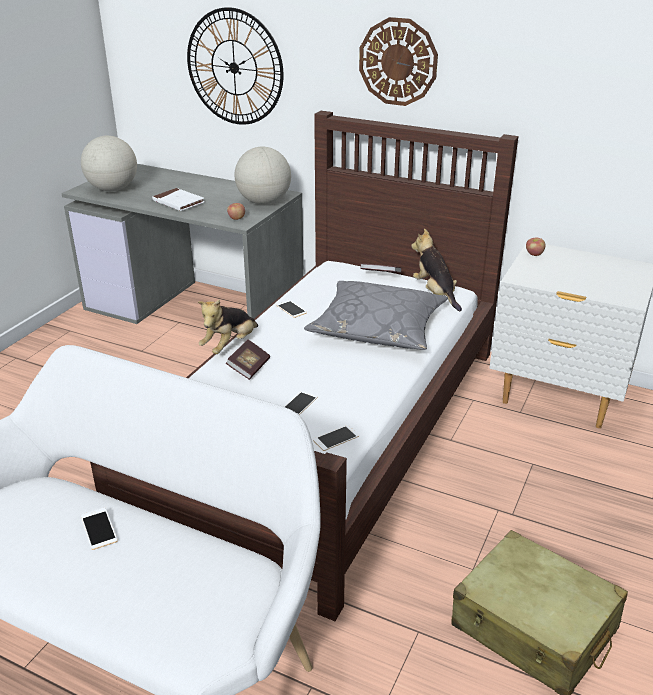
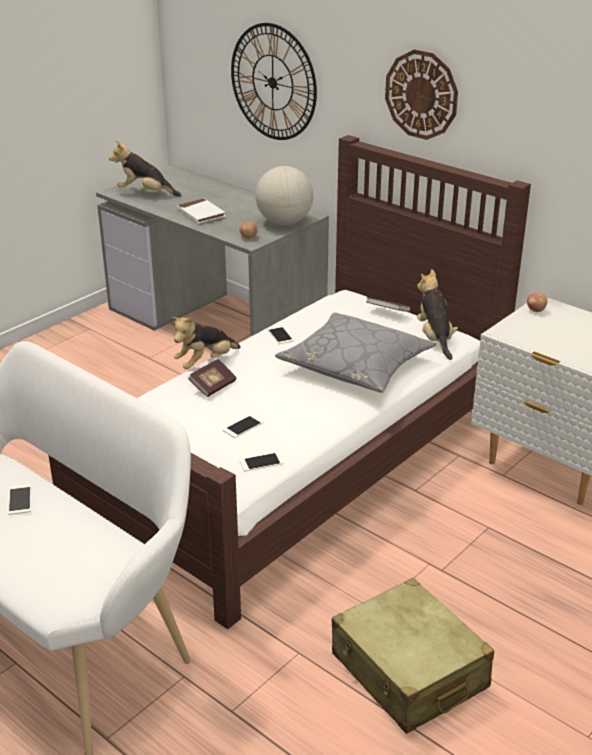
camera: 15 degrees right, 0 degrees up
globe [81,136,137,191] -> plush toy [109,140,181,197]

